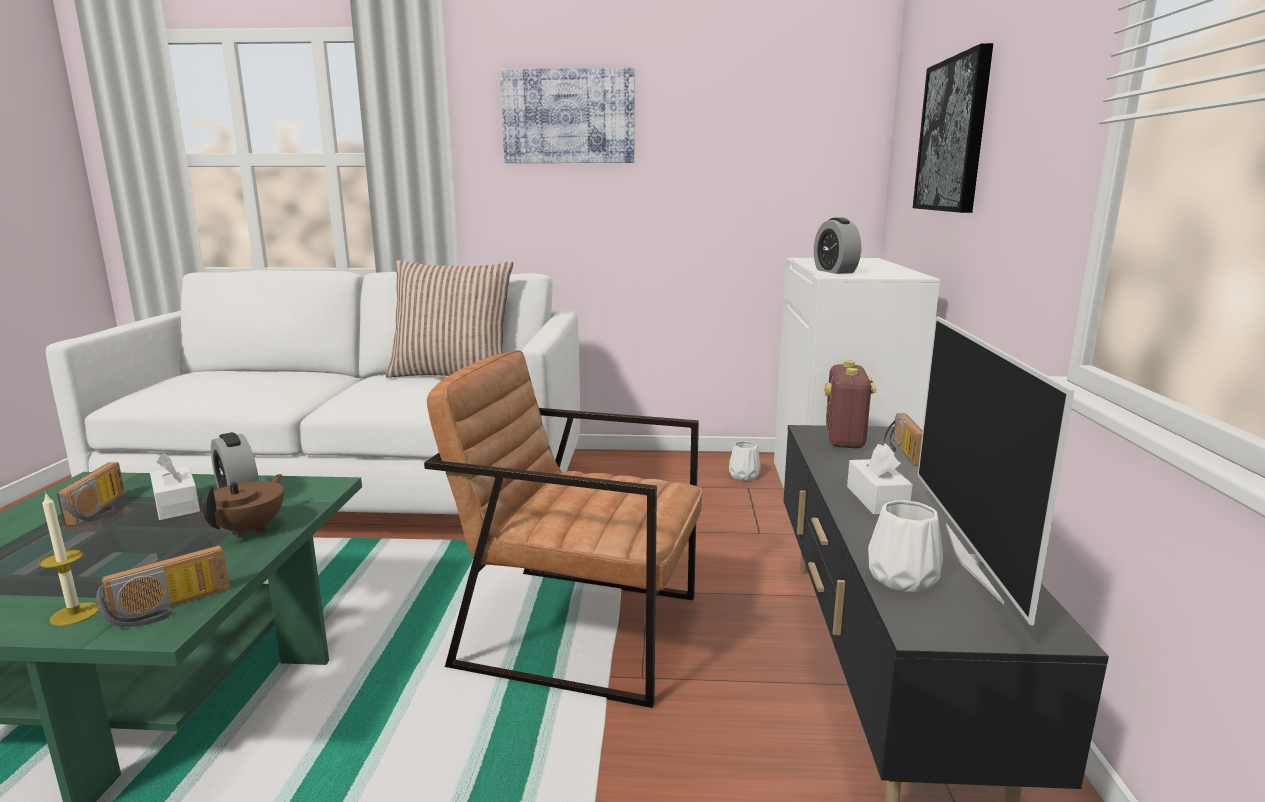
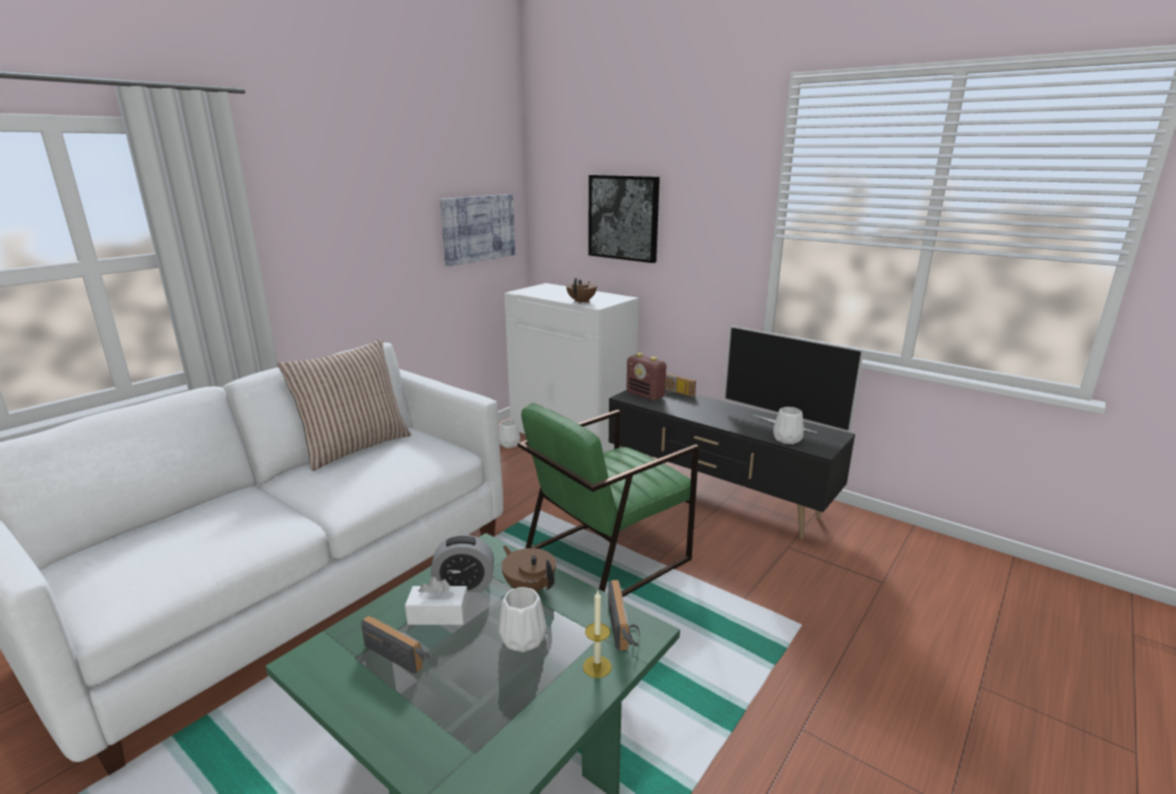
camera: 55 degrees left, 5 degrees up
brown armchair [424,350,702,708] -> green armchair [518,403,699,597]
picture [500,68,634,163] -> picture moved to [440,194,515,266]
alarm clock [814,217,861,274] -> brown teapot [566,278,597,303]
white tissue box [847,444,913,515] -> none
none -> white vase [499,587,547,652]

